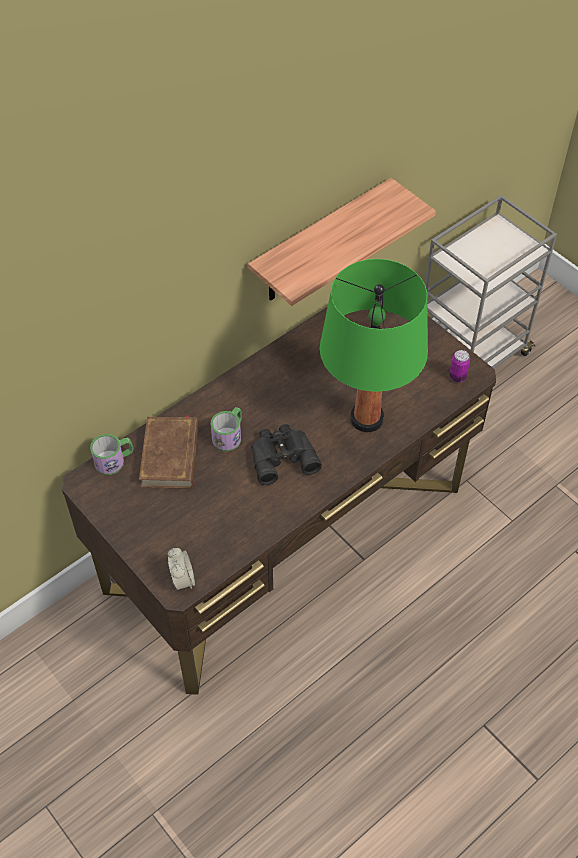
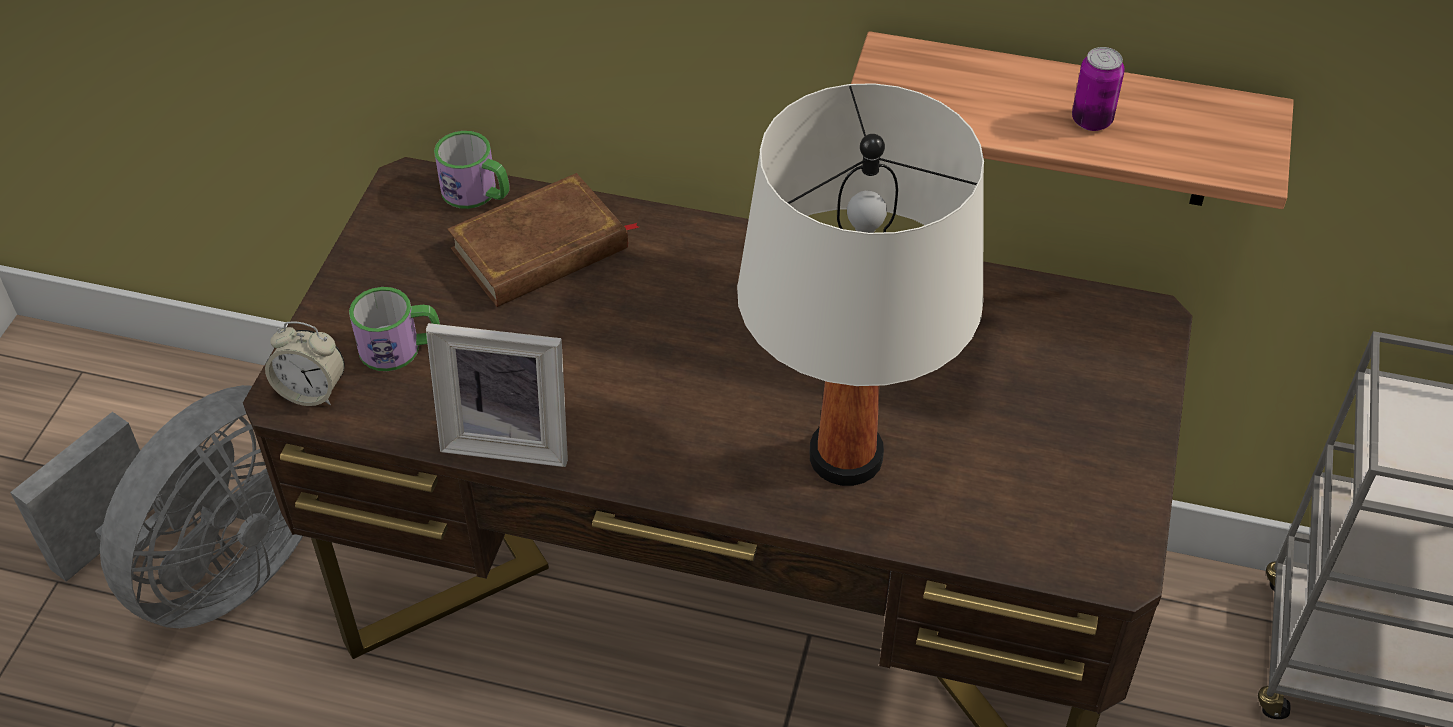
camera: 55 degrees right, 5 degrees down
alarm clock [167,548,195,590] -> alarm clock turned 60 degrees clockwise [265,322,345,406]
mug [211,407,242,451] -> mug moved to [349,287,440,371]
black binoculars [251,424,322,485] -> none
green table lamp [319,259,428,432] -> white table lamp [737,83,984,486]
can [449,350,470,382] -> can moved to [1072,47,1125,131]
none -> grey fan [10,385,303,628]
none -> picture frame [426,323,568,467]

